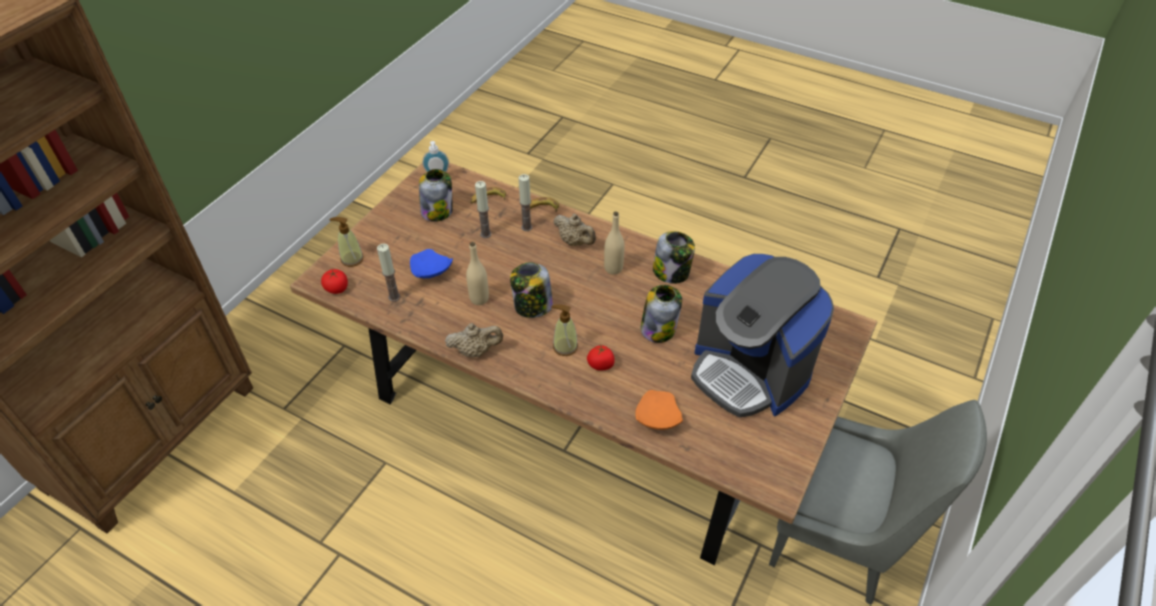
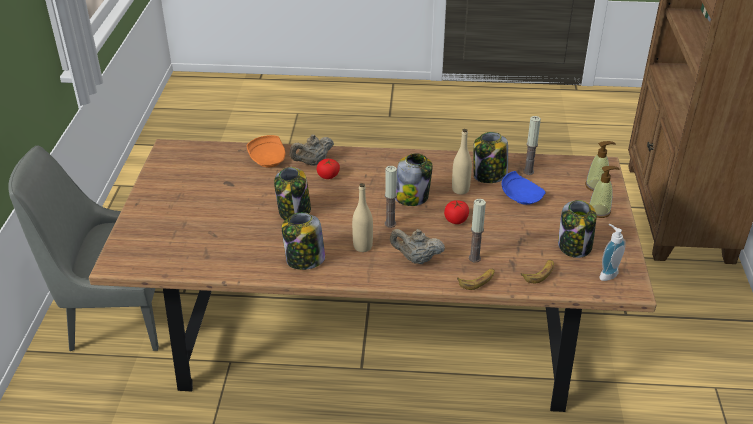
camera: 155 degrees right, 10 degrees down
tomato [321,269,348,294] -> tomato moved to [444,200,469,224]
beige teapot [445,323,503,357] -> beige teapot moved to [290,134,334,166]
candle [475,181,491,238] -> candle moved to [385,166,397,228]
soap dispenser [551,304,578,356] -> soap dispenser moved to [590,166,620,218]
coffee machine [691,254,834,417] -> none
none -> jar [473,132,508,183]

